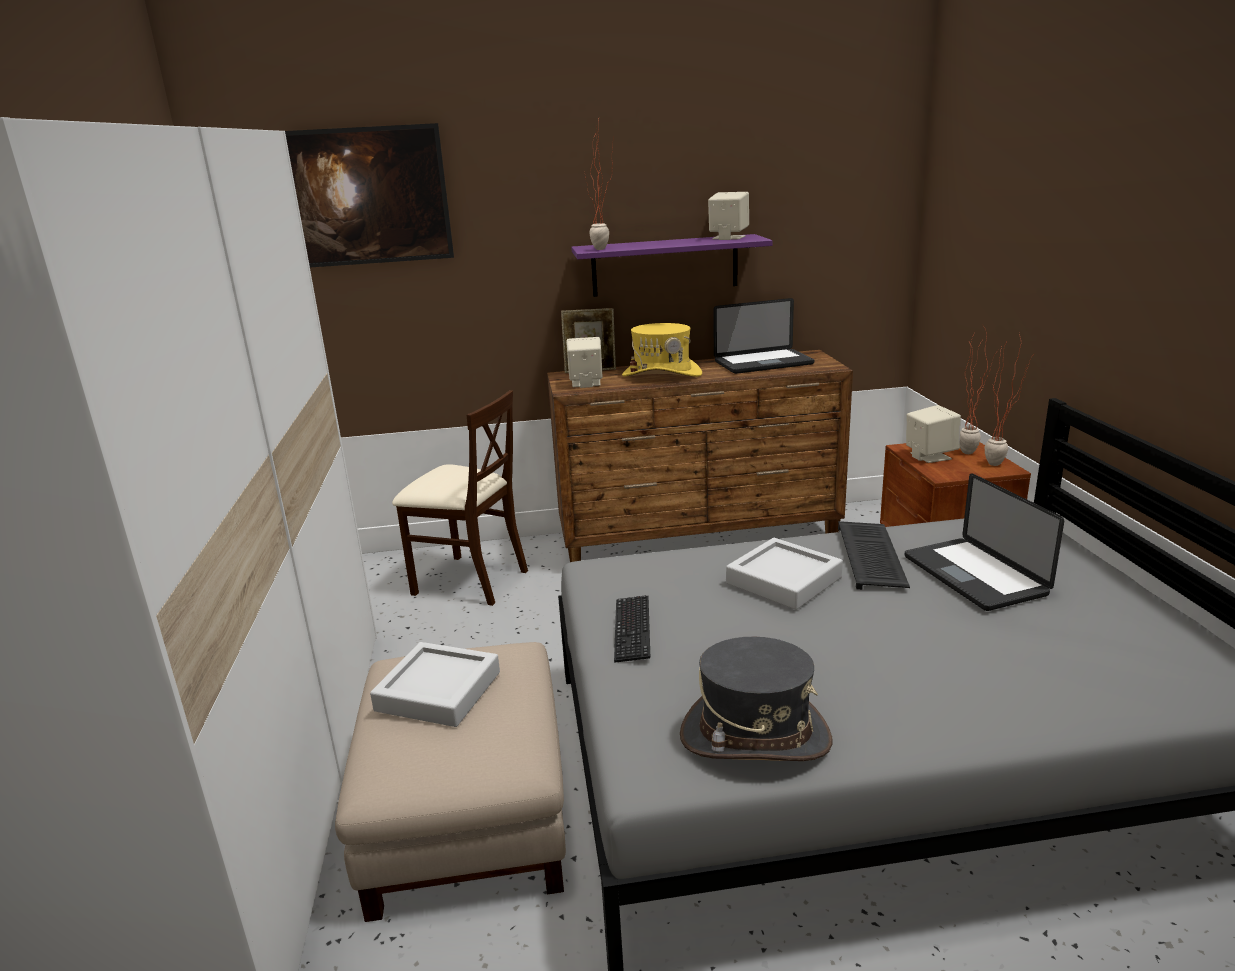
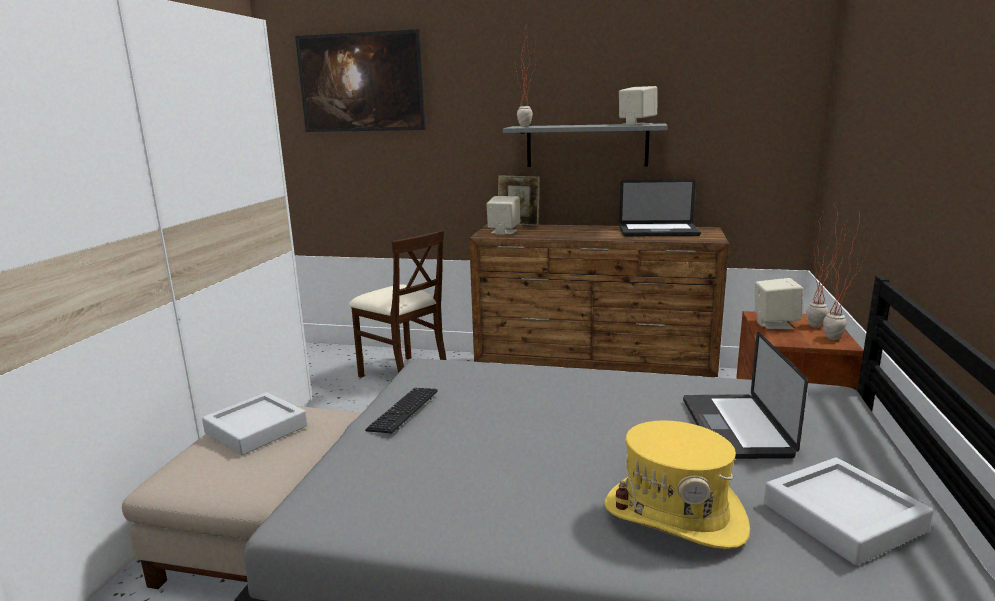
camera: 20 degrees right, 5 degrees down
purple shelf [571,234,773,297] -> grey shelf [503,123,668,167]
yellow hat [622,323,702,377] -> yellow hat moved to [604,420,750,549]
grey hat [680,637,832,761] -> none
grey tray [726,538,843,610] -> grey tray moved to [764,457,933,565]
keyboard [838,521,910,590] -> none

